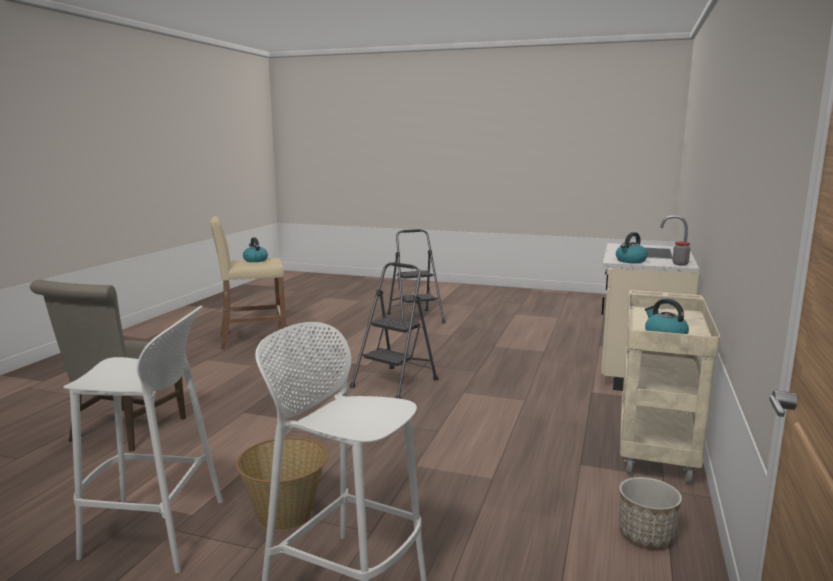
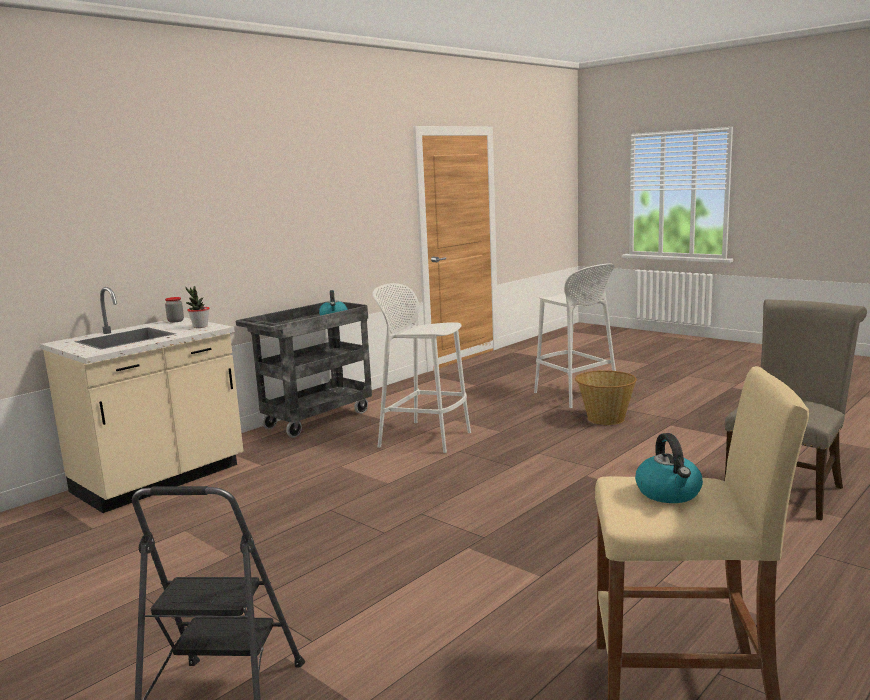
camera: 155 degrees left, 0 degrees up
white stool [63,306,223,573] -> white stool moved to [373,283,471,453]
black step ladder [349,262,439,399] -> none
kettle [616,232,648,263] -> potted plant [185,286,210,328]
planter [619,477,682,548] -> none
beige cart [620,290,720,484] -> black cart [236,301,372,438]

